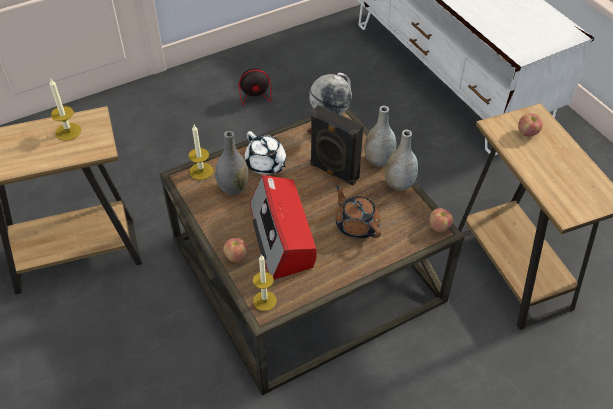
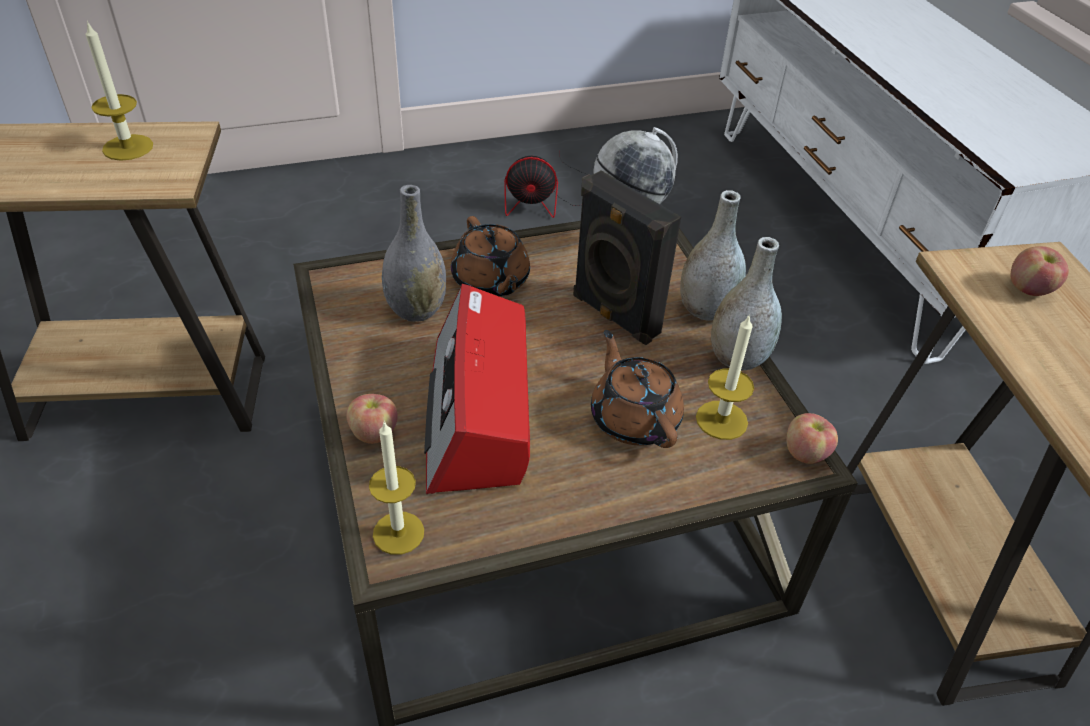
camera: 10 degrees right, 5 degrees down
candle [188,125,213,180] -> candle moved to [696,314,754,440]
white teapot [245,131,286,174] -> brown teapot [451,216,530,297]

